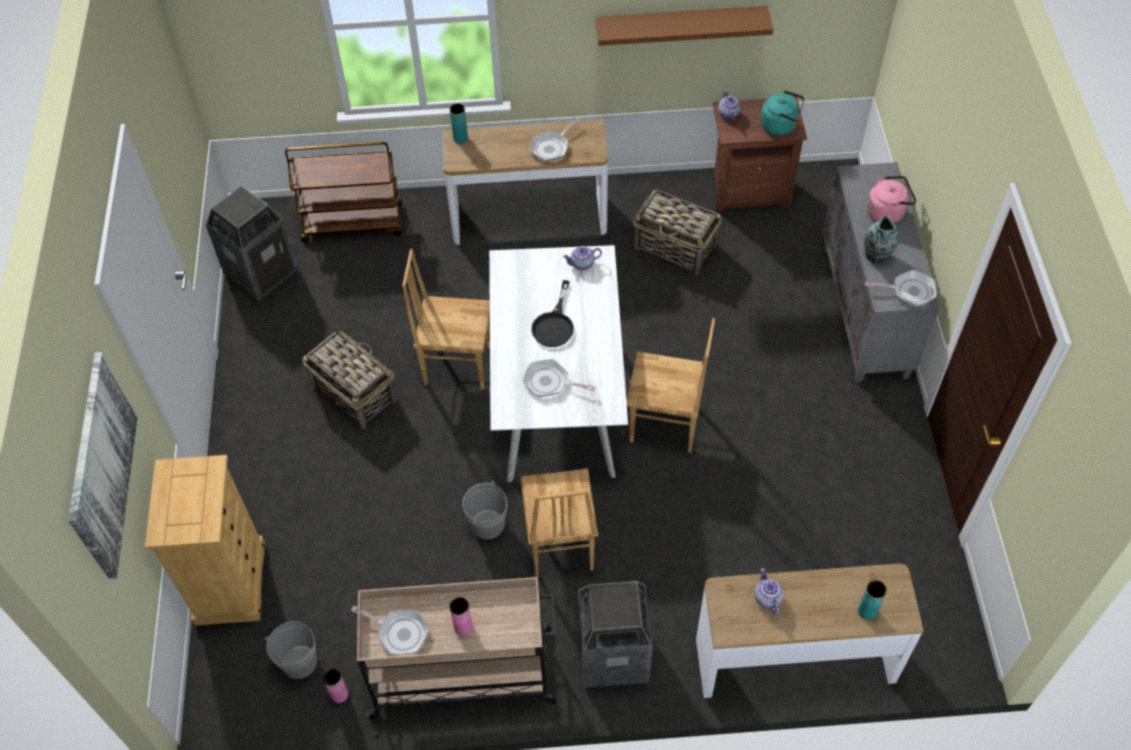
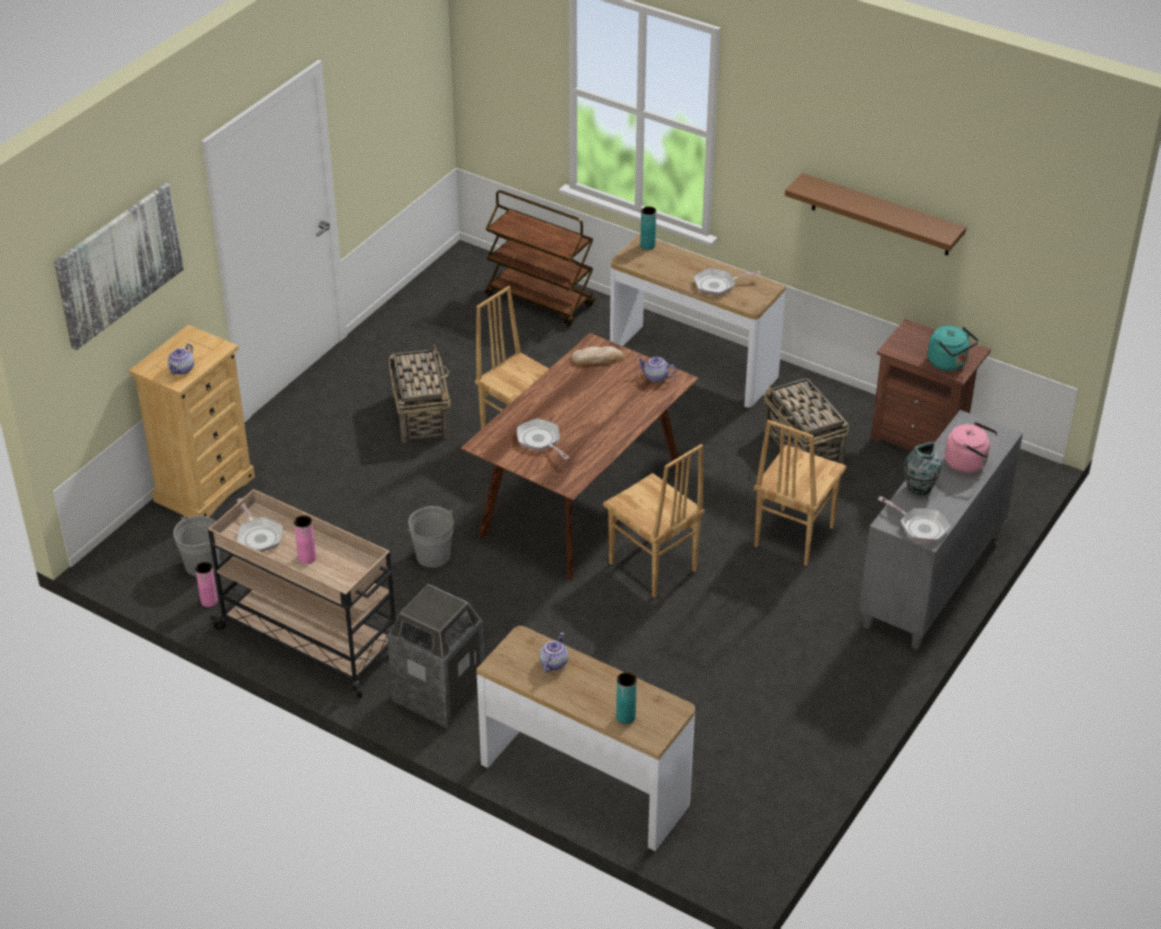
camera: 35 degrees right, 15 degrees down
trash can [205,186,299,301] -> none
white dining table [489,245,628,482] -> brown dining table [461,333,698,580]
brown chair [520,468,598,577] -> brown chair moved to [754,420,846,566]
black frying pan [531,280,574,347] -> none
teapot [718,91,741,120] -> teapot moved to [167,344,194,375]
none -> bread [572,346,623,365]

